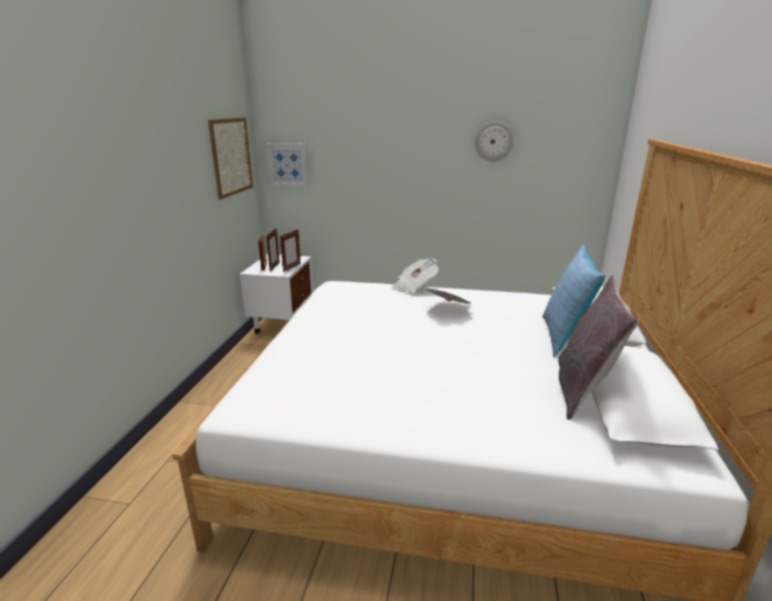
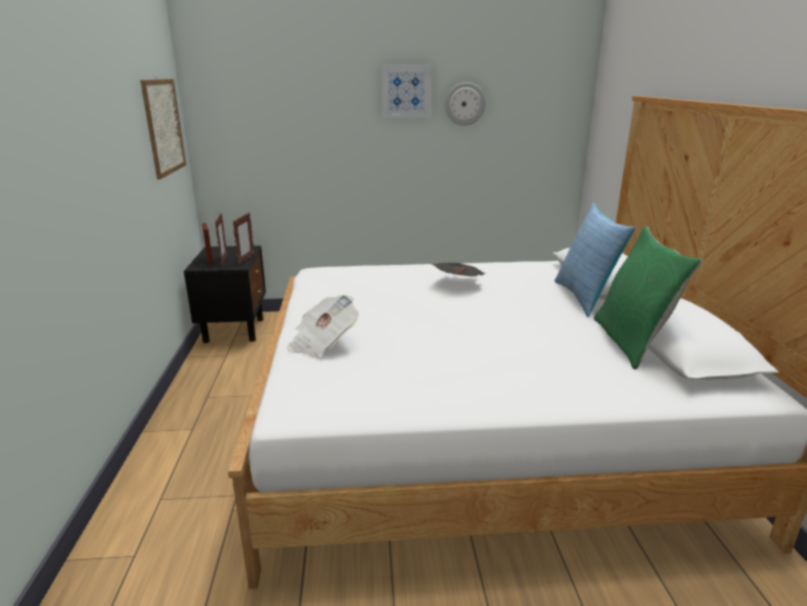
camera: 15 degrees left, 0 degrees up
white nightstand [240,254,313,333] -> black nightstand [184,246,266,343]
picture [266,143,309,187] -> picture moved to [381,64,432,118]
newspaper [392,258,439,293] -> newspaper moved to [287,295,359,355]
grey pillow [558,275,640,420] -> green pillow [594,226,702,369]

